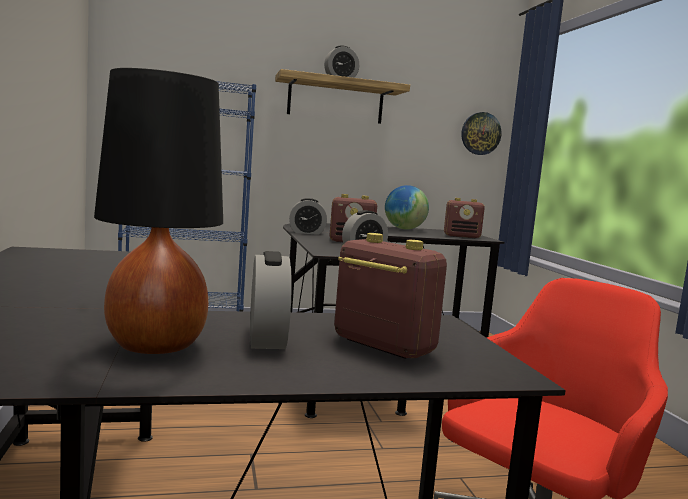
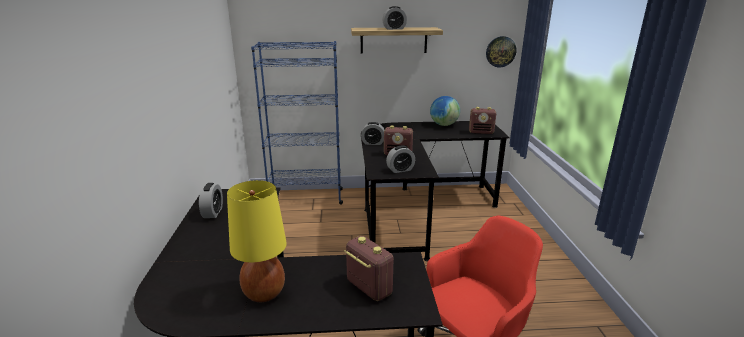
camera: 10 degrees right, 15 degrees up
black table lamp [94,68,223,354] -> yellow table lamp [227,180,287,302]
alarm clock [250,251,292,349] -> alarm clock moved to [199,183,223,218]

